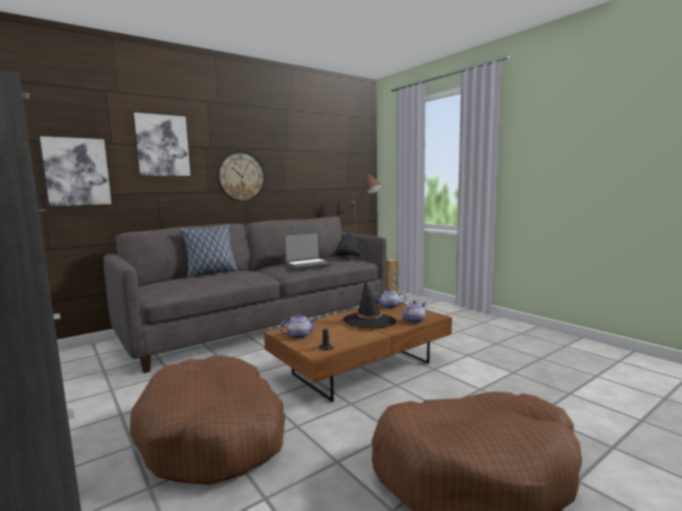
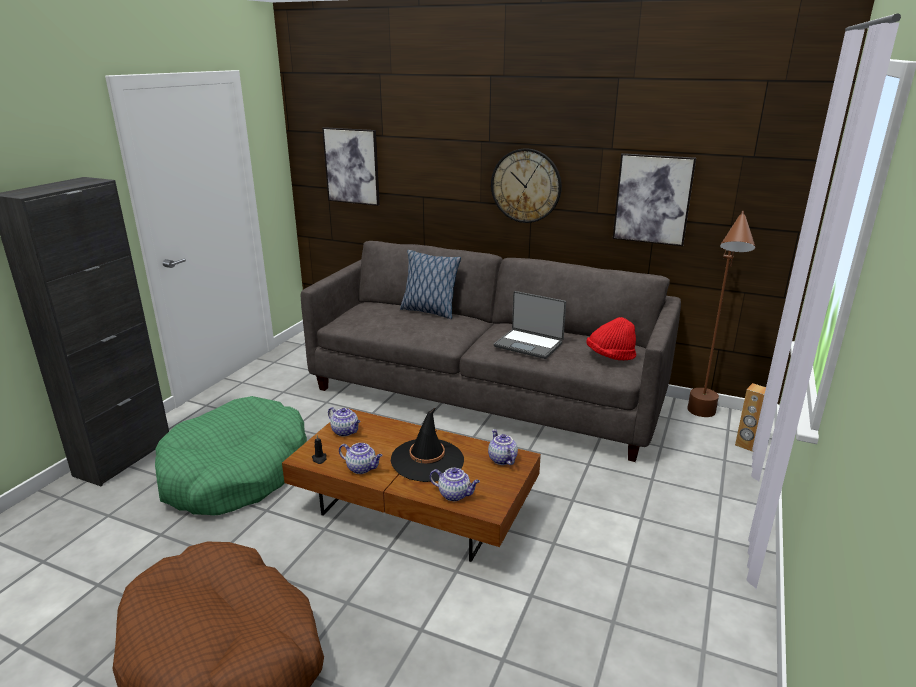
camera: 60 degrees right, 15 degrees up
brown dog bed [130,356,286,485] -> green dog bed [155,396,307,515]
picture [132,111,192,177] -> picture moved to [613,153,696,246]
black hat [335,234,360,256] -> red hat [586,317,636,361]
none -> teapot [339,443,383,474]

